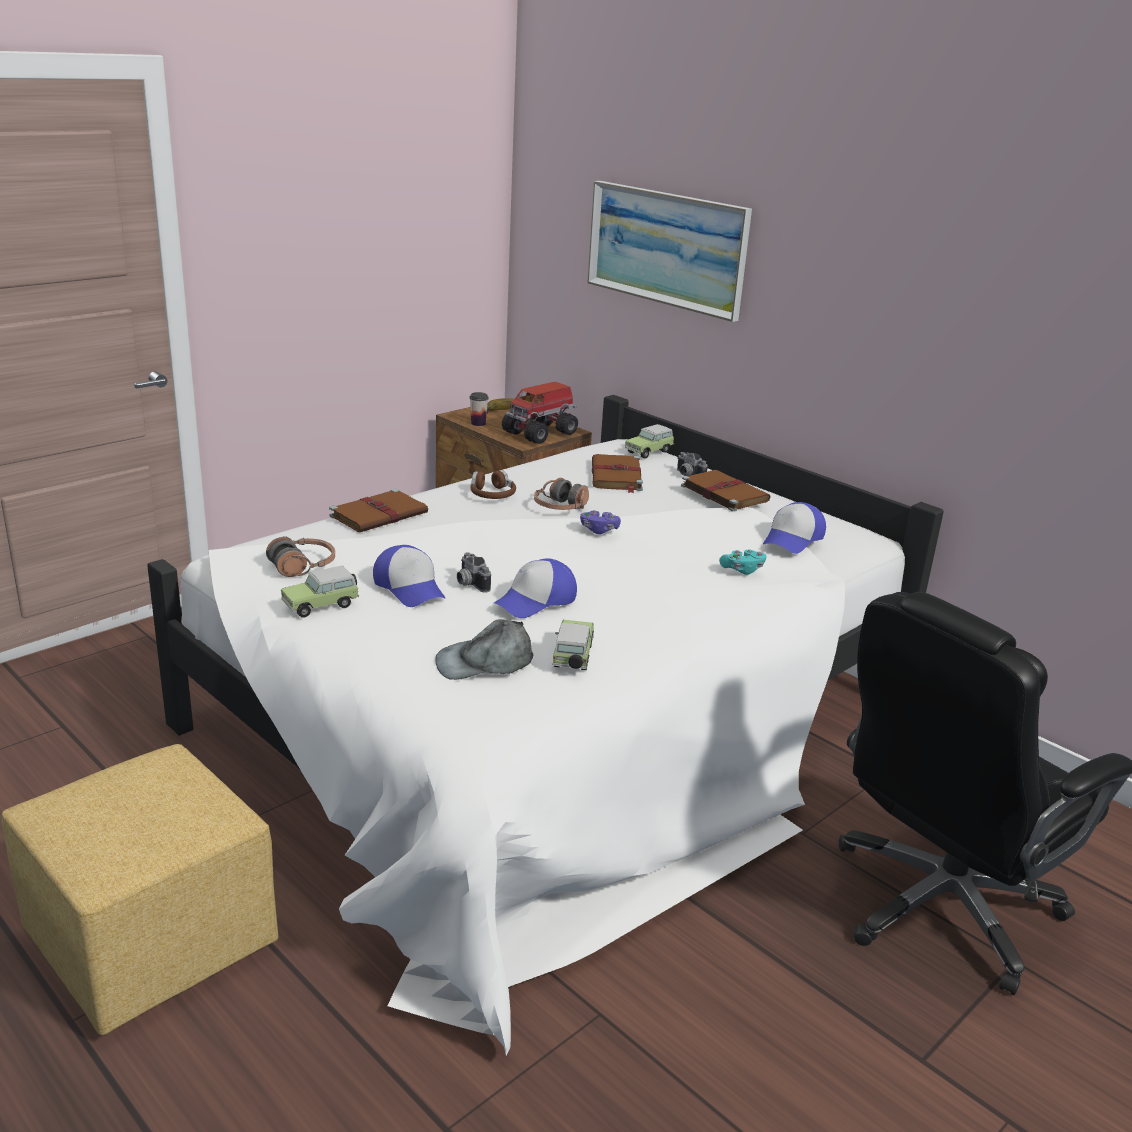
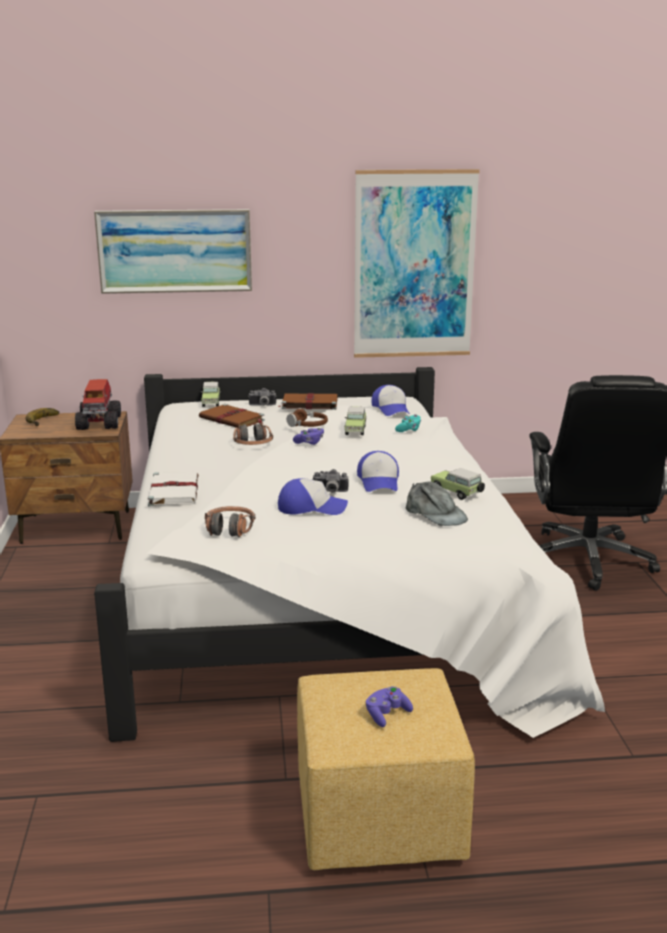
camera: 50 degrees left, 5 degrees down
toy car [281,566,359,618] -> toy car moved to [345,407,367,435]
brown book [329,489,428,532] -> white book [148,472,198,506]
grey cap [435,619,534,680] -> grey cap turned 60 degrees counterclockwise [405,481,468,526]
cup [469,392,489,426] -> none
brown headphones [471,470,516,499] -> brown headphones moved to [287,408,328,427]
none -> picture [354,169,480,358]
none -> purple game controller [366,686,413,727]

